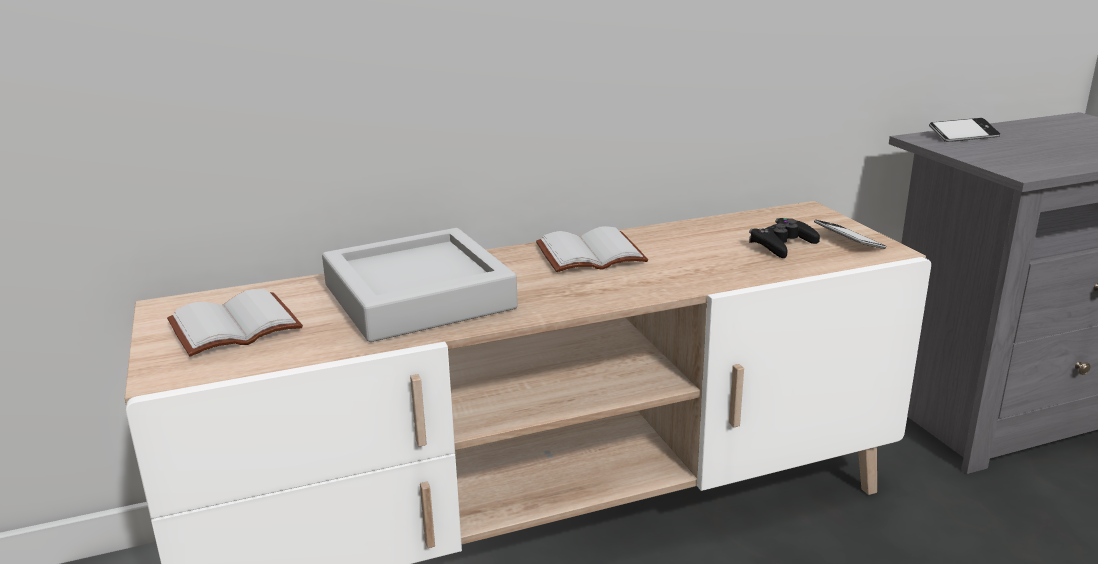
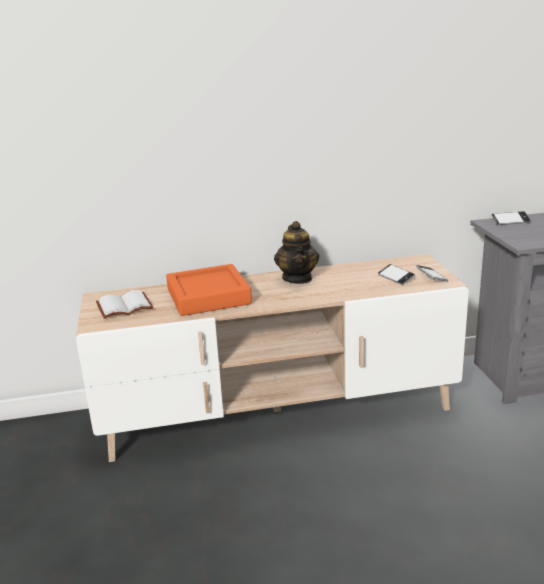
camera: 10 degrees right, 0 degrees up
grey tray [322,228,518,342] -> orange tray [166,264,252,316]
white book [536,226,648,272] -> teapot [274,221,320,284]
black game controller [749,218,820,258] -> phone [378,264,415,285]

